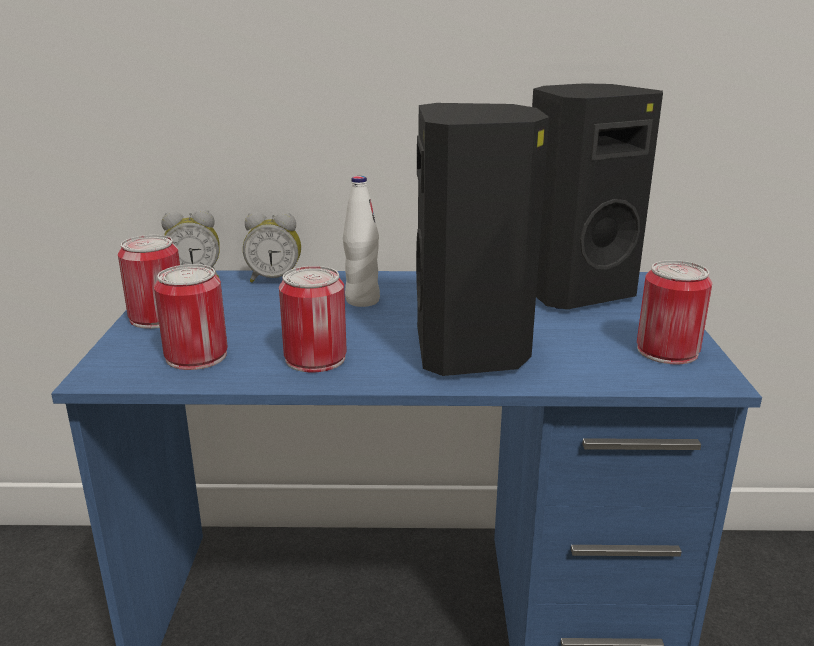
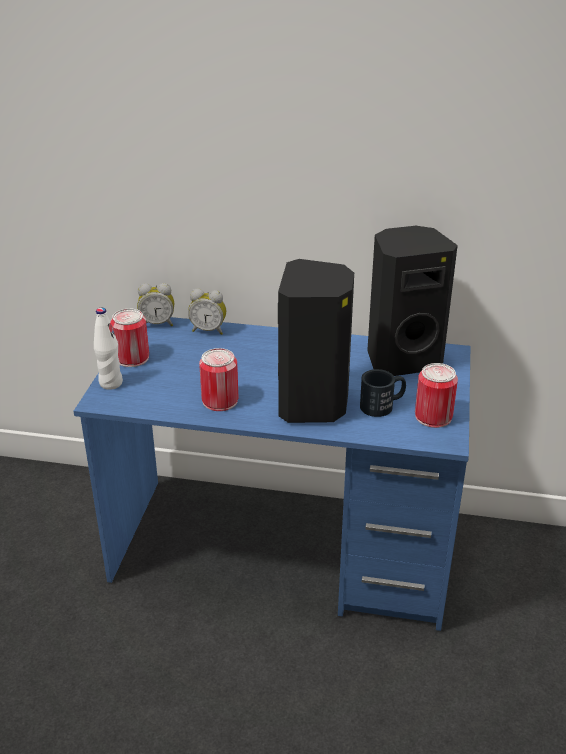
camera: 10 degrees right, 10 degrees up
can [154,264,228,370] -> none
white bottle [343,176,380,307] -> white bottle moved to [94,308,123,390]
none -> black mug [360,369,406,417]

